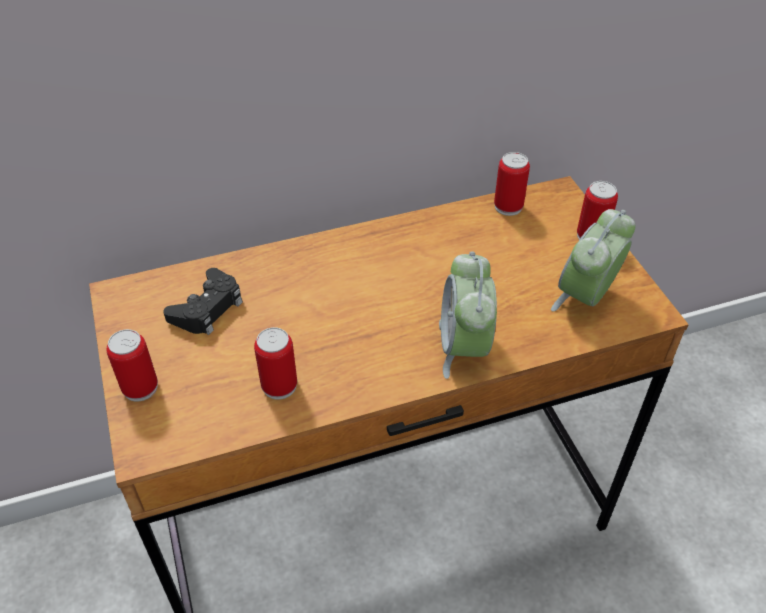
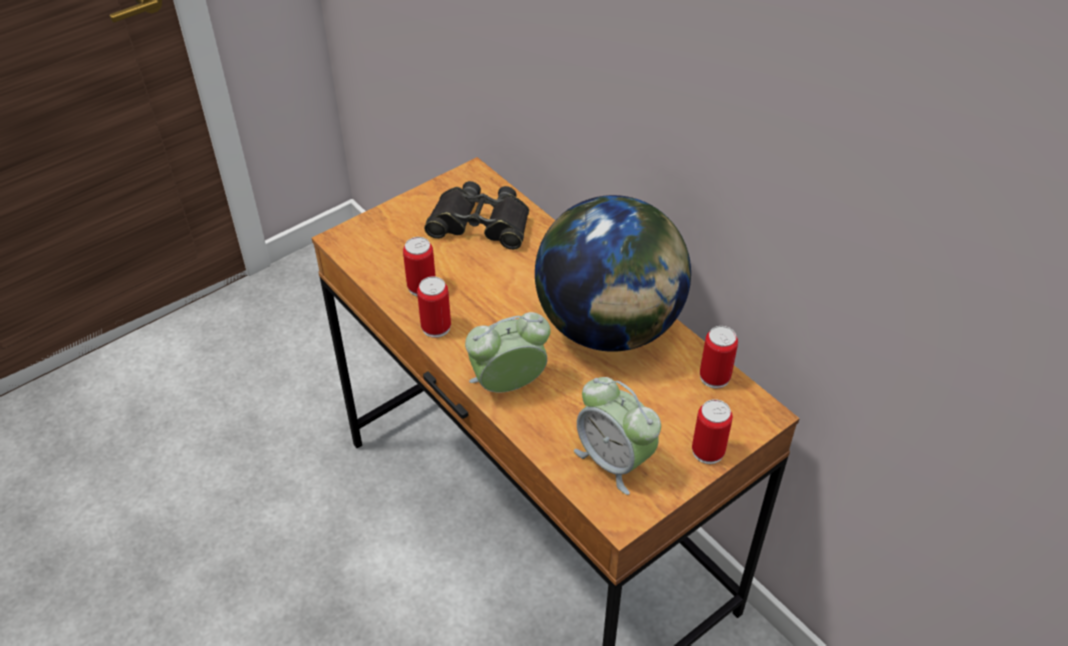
camera: 70 degrees right, 0 degrees up
can [106,329,158,402] -> can moved to [417,276,451,338]
black game controller [163,268,243,335] -> black binoculars [424,181,529,250]
alarm clock [551,209,635,312] -> alarm clock turned 150 degrees counterclockwise [574,377,661,495]
none -> globe [535,195,691,352]

